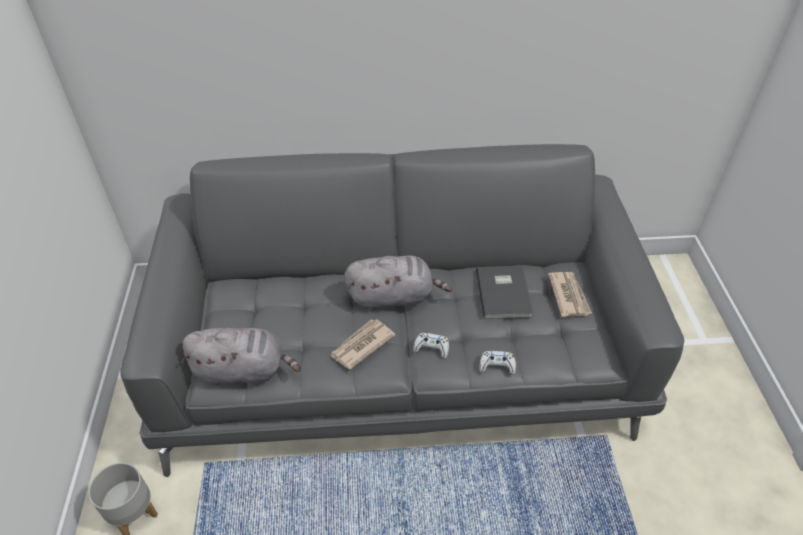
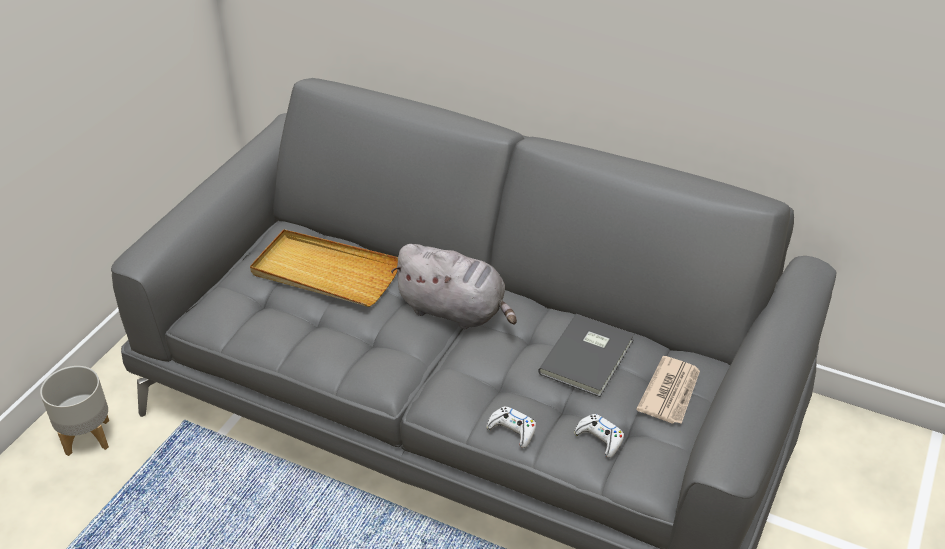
camera: 30 degrees right, 5 degrees down
grey plush toy [181,328,301,386] -> none
newspaper [329,319,395,369] -> none
white game controller [413,333,449,359] -> white game controller moved to [574,414,624,458]
none -> beige tray [250,229,398,307]

